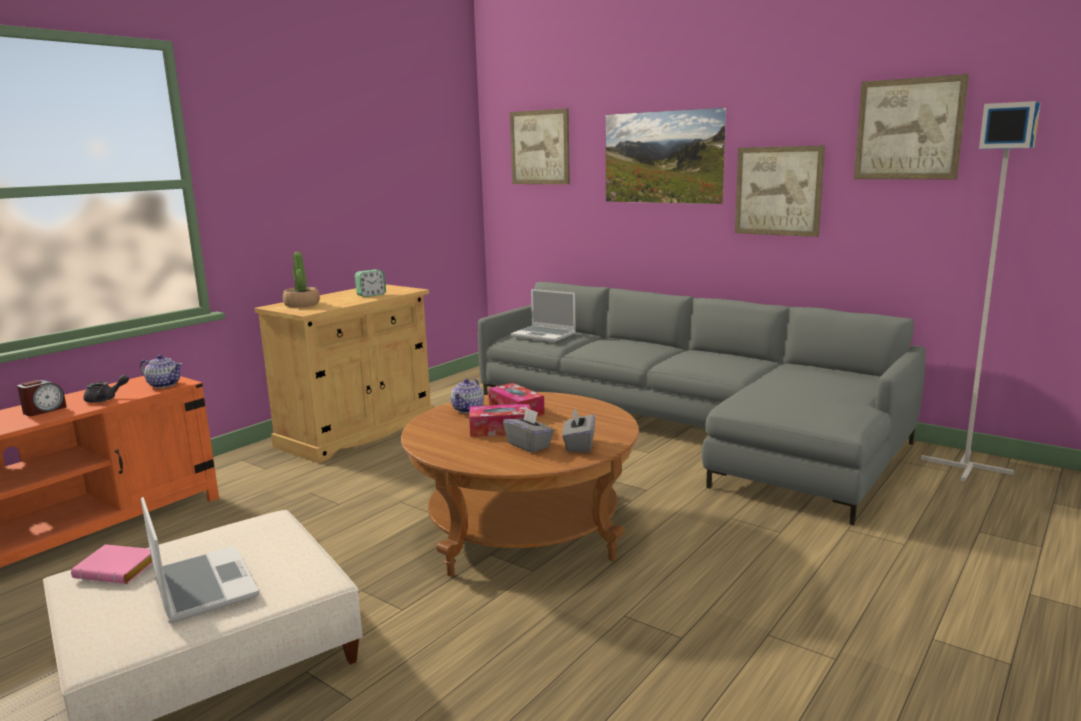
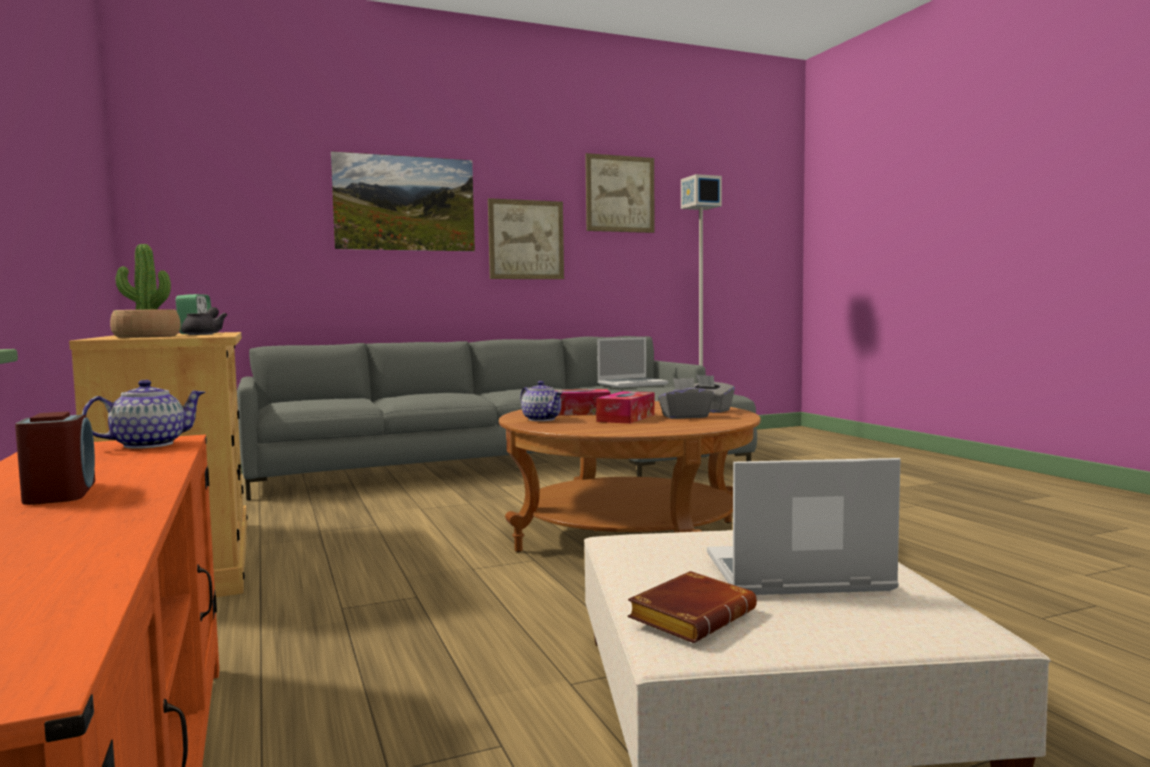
camera: 60 degrees left, 10 degrees down
pink book [71,544,152,584] -> brown book [628,571,757,643]
grey teapot [83,375,129,403] -> grey teapot moved to [181,307,227,335]
picture [510,108,570,184] -> none
laptop [511,289,576,342] -> laptop moved to [597,337,668,388]

